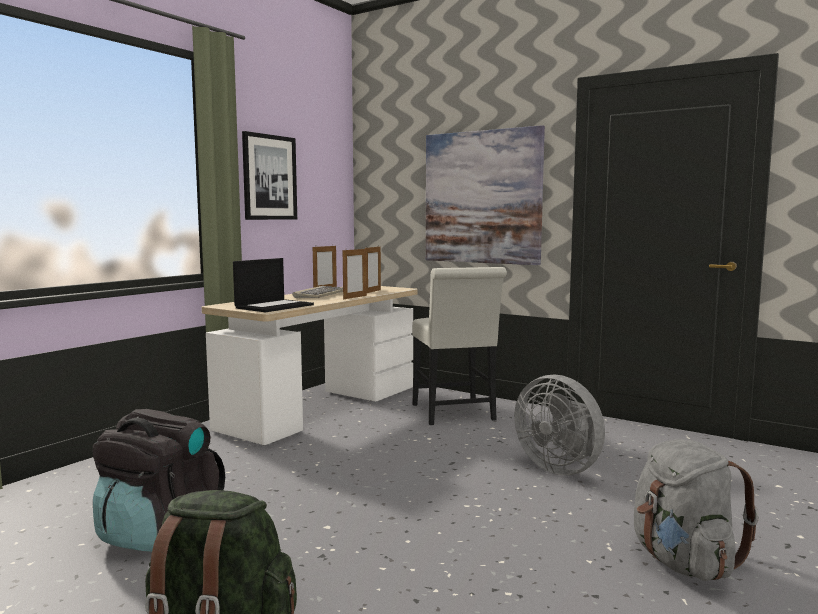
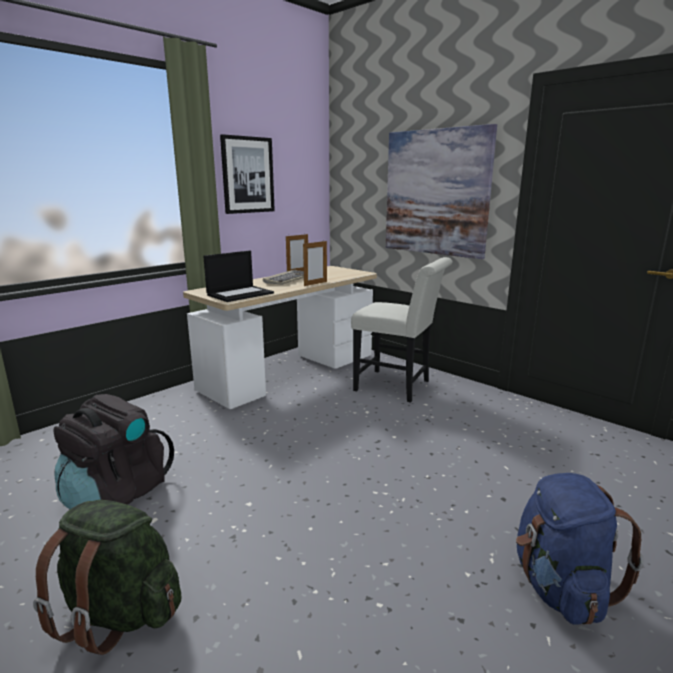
camera: 10 degrees right, 10 degrees up
picture frame [365,245,381,293] -> none
white chair [412,267,507,425] -> white chair turned 60 degrees counterclockwise [351,257,453,402]
grey fan [514,375,605,475] -> none
grey backpack [634,439,759,581] -> blue backpack [516,473,644,625]

